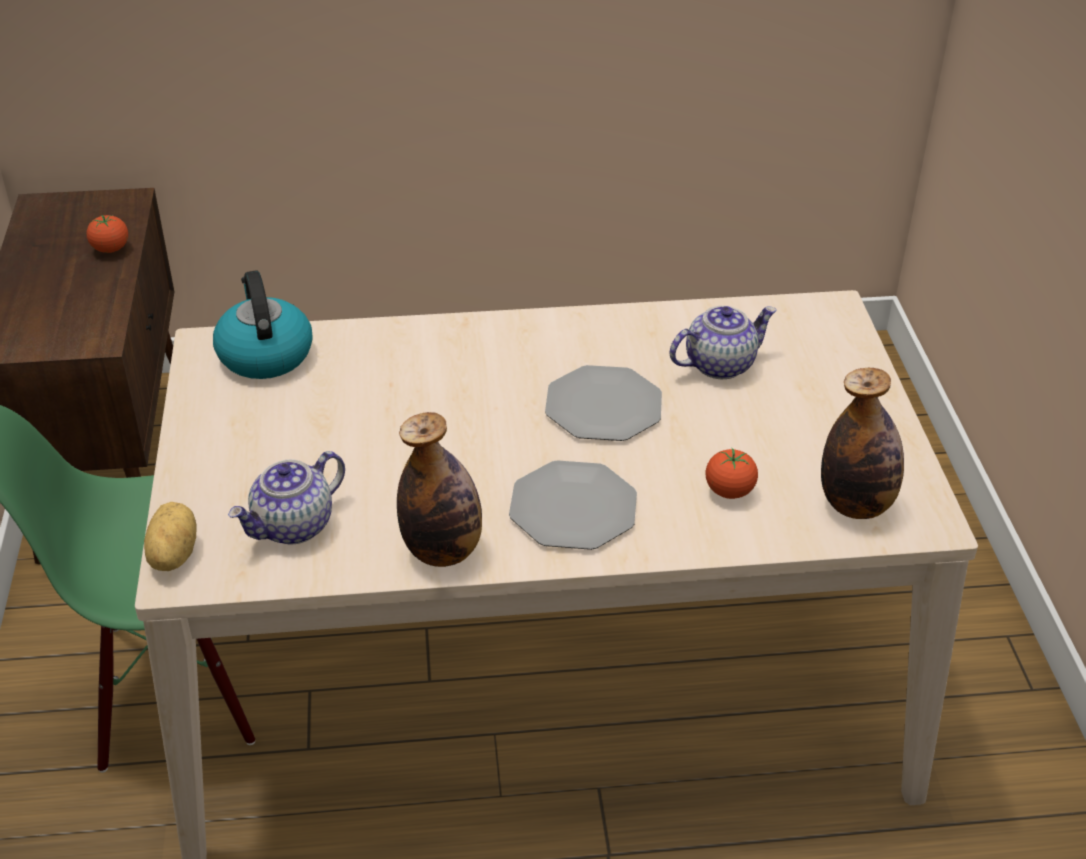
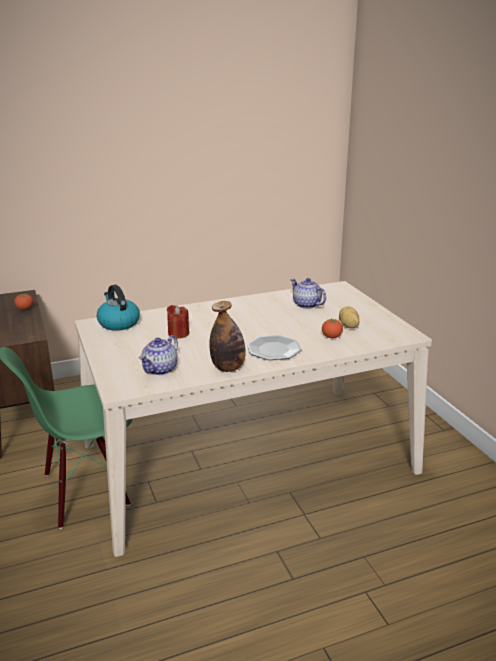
camera: 15 degrees left, 15 degrees down
potato [144,502,197,571] -> potato moved to [339,307,359,328]
plate [545,365,662,441] -> none
teapot [670,306,777,379] -> teapot turned 90 degrees counterclockwise [290,278,326,309]
bottle [821,368,904,519] -> none
none -> red candle [167,305,189,339]

